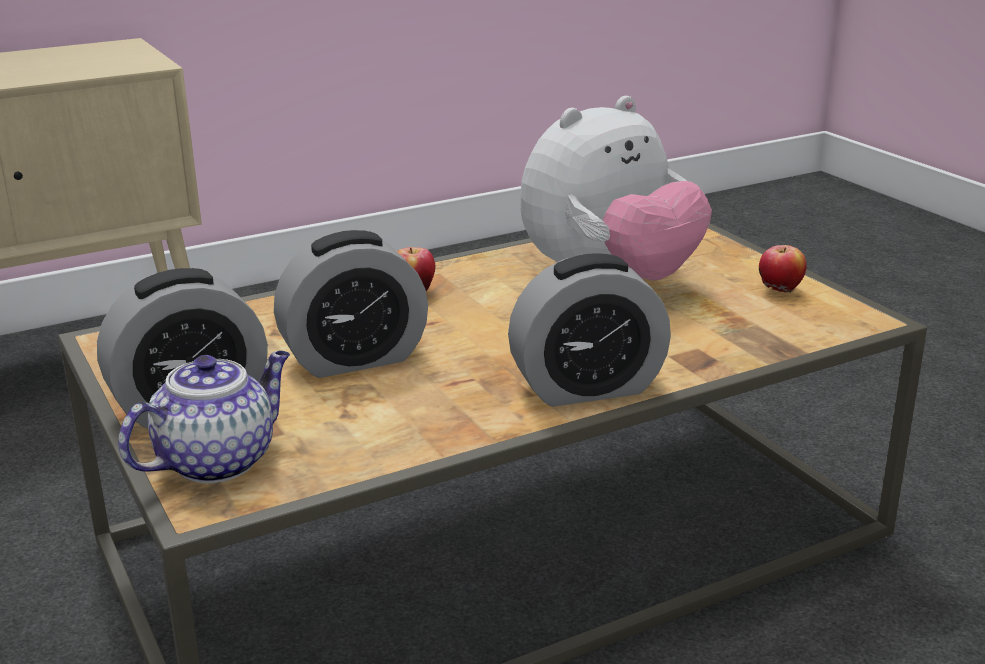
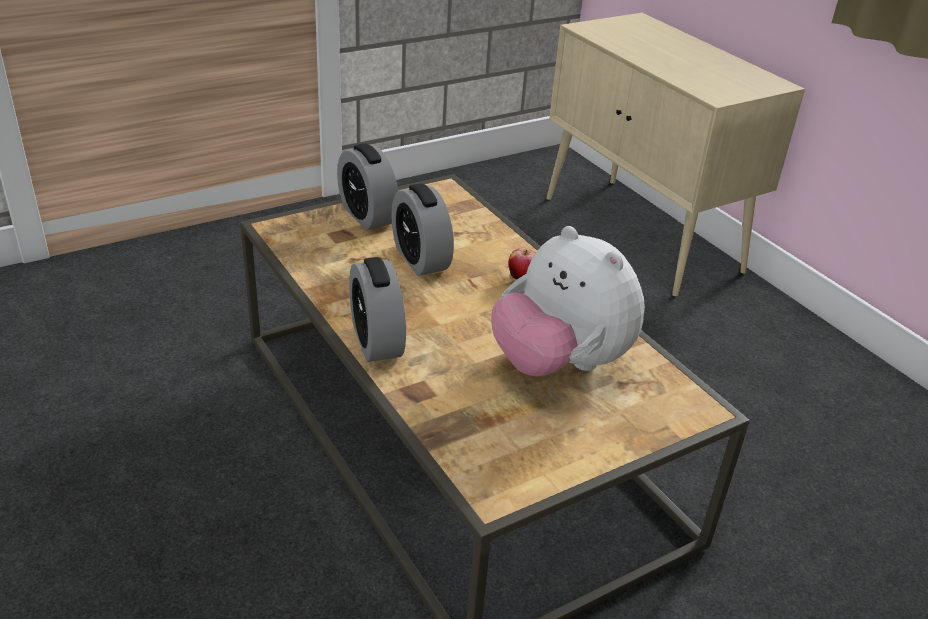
camera: 85 degrees right, 10 degrees up
teapot [118,351,290,483] -> none
apple [759,245,806,293] -> none

